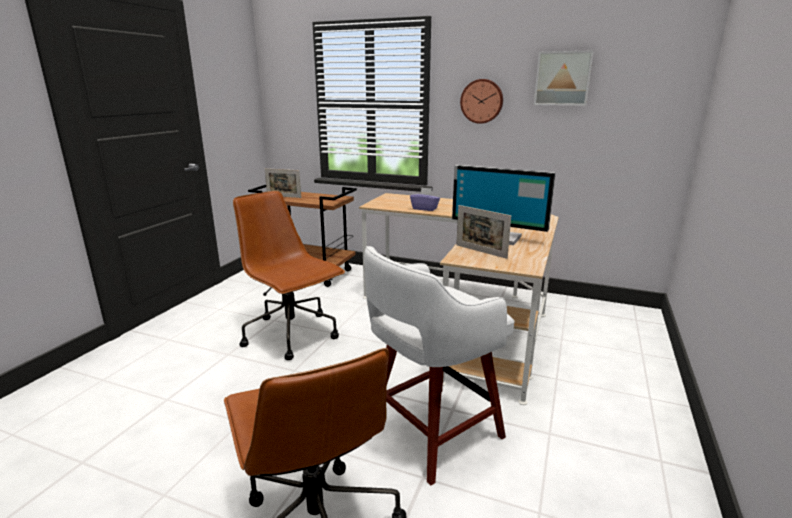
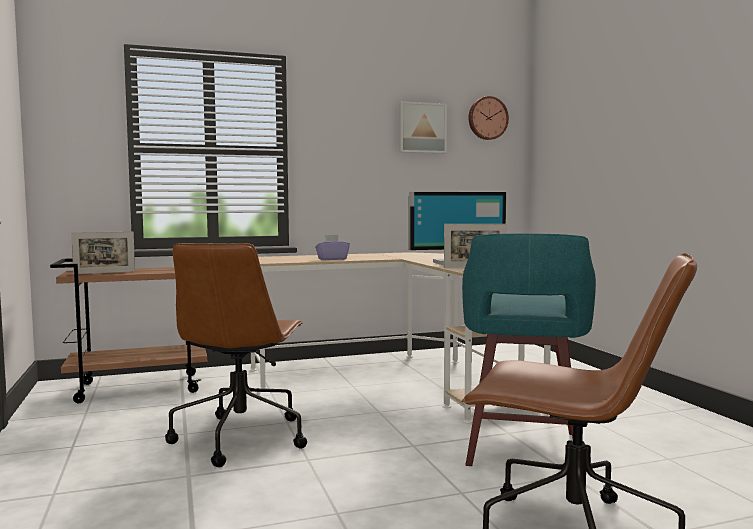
camera: 40 degrees left, 15 degrees down
brown office chair [233,191,345,360] -> brown office chair turned 90 degrees counterclockwise [165,243,307,467]
white stool [364,246,514,486] -> turquoise stool [462,233,596,466]
wall clock [460,79,503,124] -> wall clock moved to [469,96,509,140]

